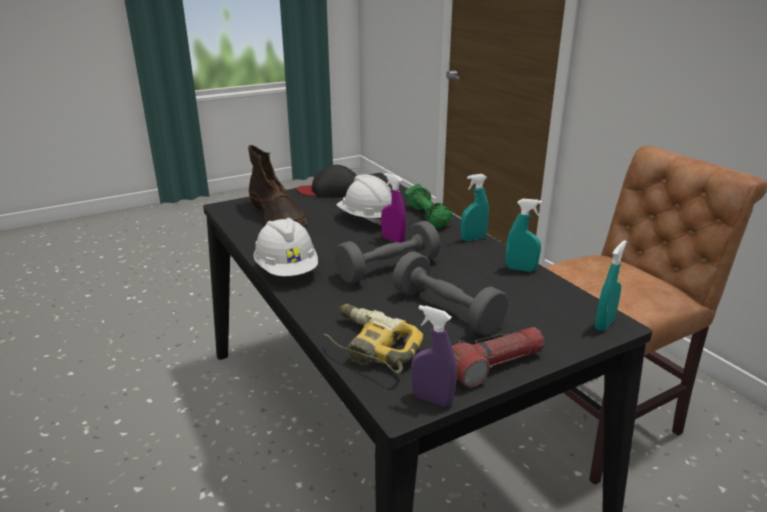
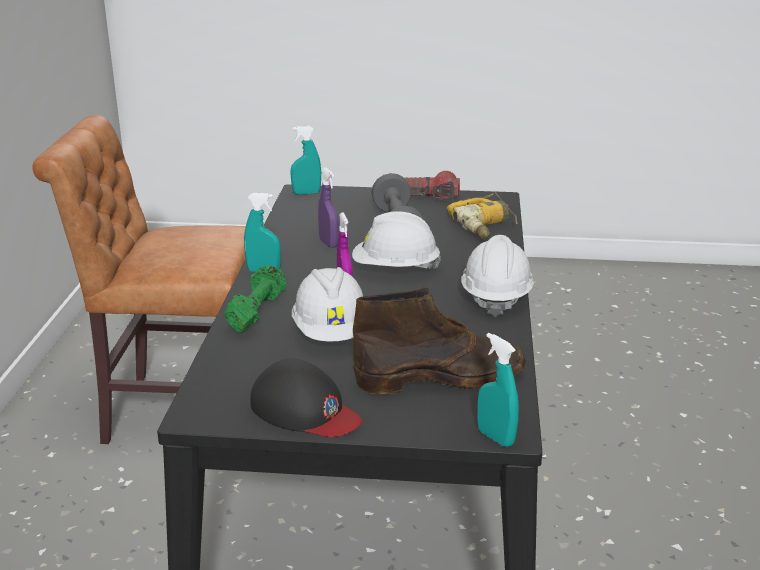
camera: 145 degrees left, 0 degrees up
brown boot [248,145,308,227] -> brown boot turned 75 degrees clockwise [353,285,526,394]
grey dumbbell [335,221,441,284] -> white hard hat [352,211,441,269]
purple spray bottle [411,305,457,407] -> purple spray bottle moved to [318,168,339,248]
turquoise spray bottle [506,199,542,271] -> turquoise spray bottle moved to [477,333,519,447]

